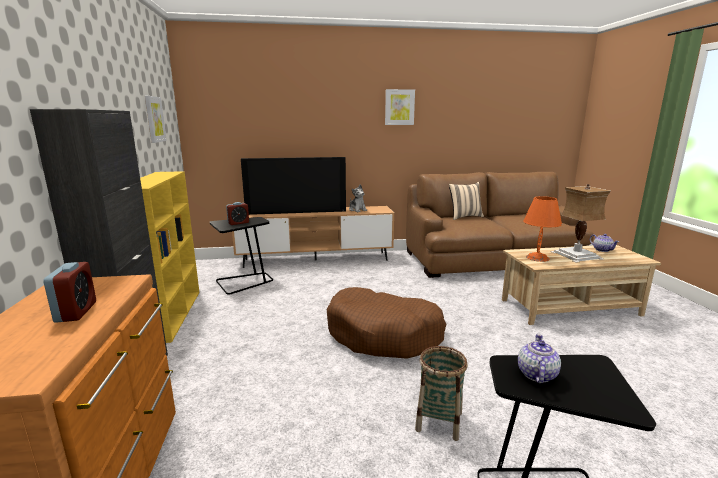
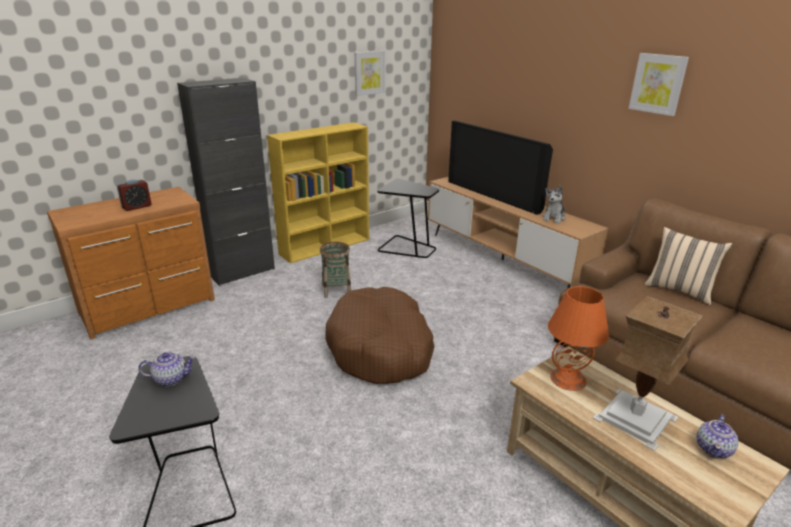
camera: 60 degrees right, 10 degrees up
alarm clock [226,202,249,225] -> none
basket [415,346,468,441] -> basket moved to [320,242,351,298]

